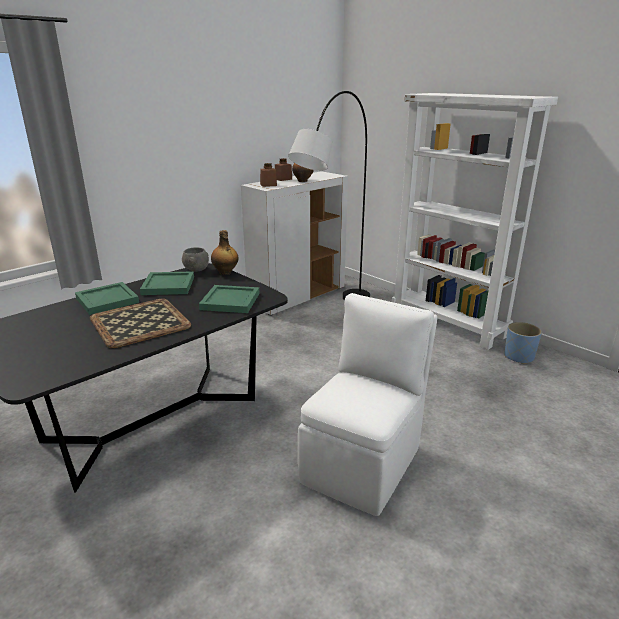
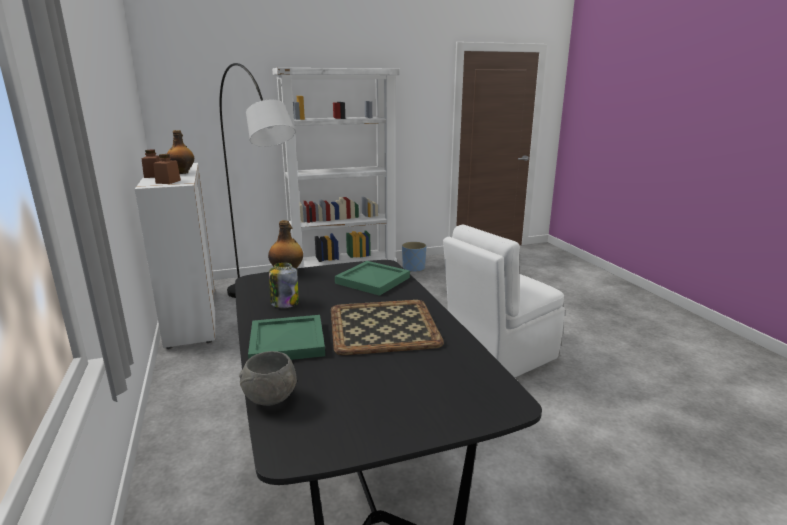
camera: 65 degrees left, 5 degrees down
green tray [140,271,194,295] -> jar [269,262,299,308]
grey bowl [182,247,209,272] -> grey bowl moved to [239,351,297,406]
white chair [298,293,437,516] -> white chair turned 90 degrees counterclockwise [443,224,565,378]

